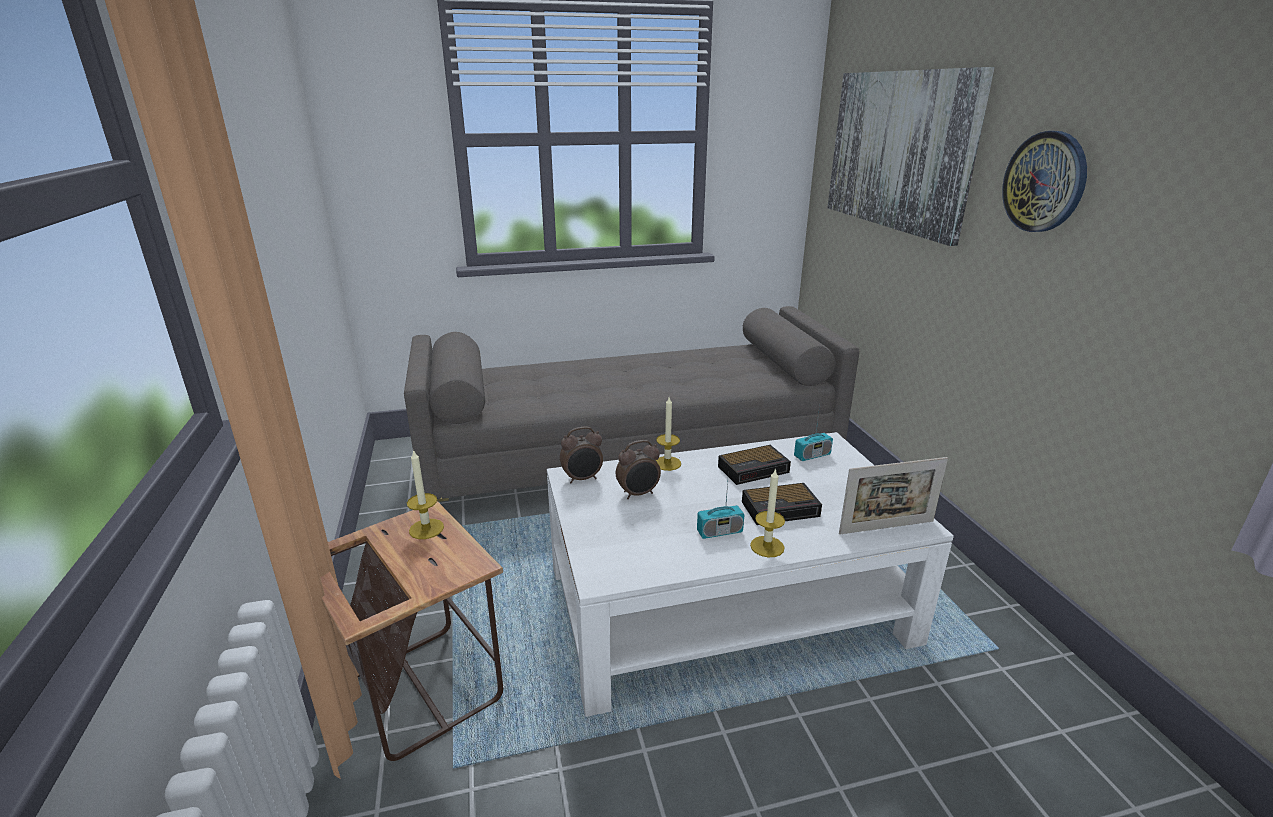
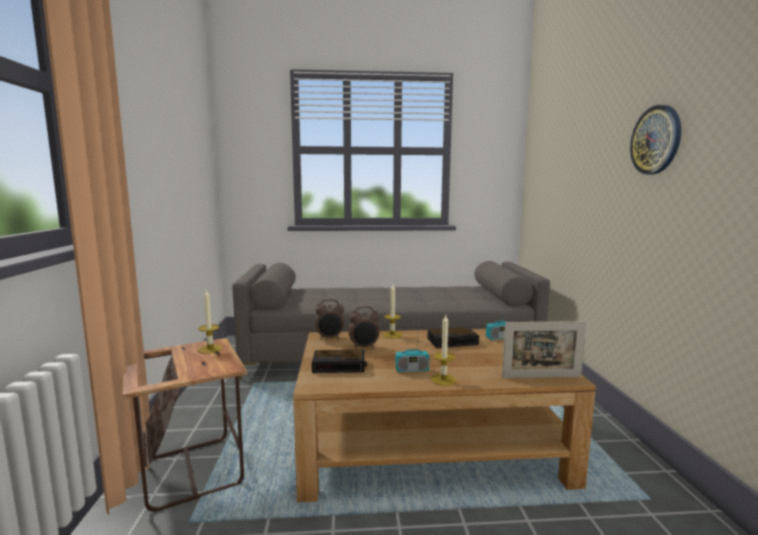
camera: 10 degrees right, 15 degrees down
white coffee table [547,432,954,717] -> brown coffee table [293,329,596,502]
alarm clock [742,483,822,525] -> alarm clock moved to [312,350,367,373]
picture [827,67,995,246] -> none

